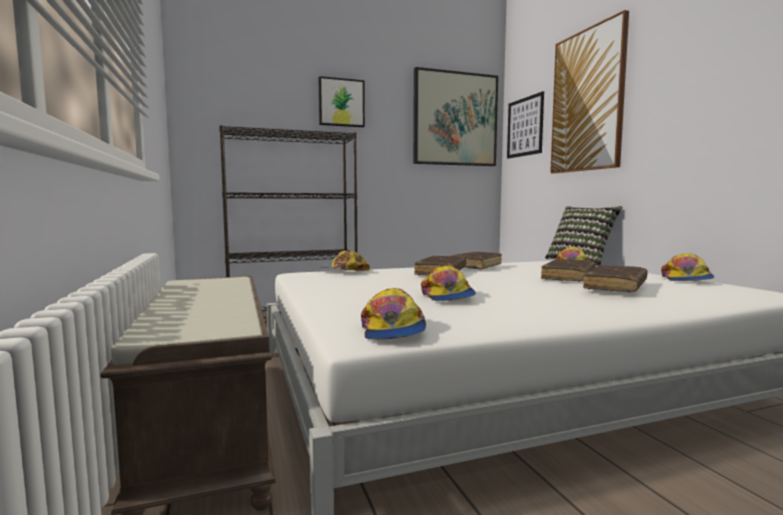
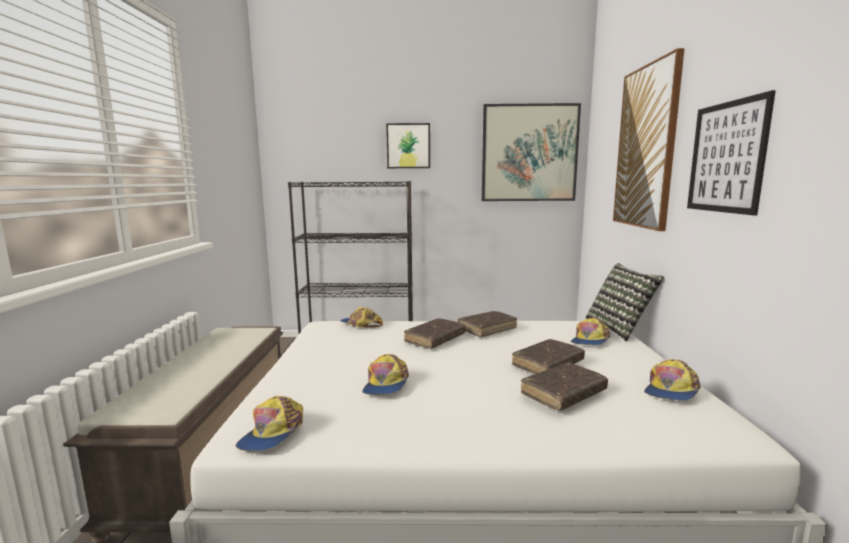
camera: 20 degrees right, 5 degrees up
picture [507,91,544,158] -> picture moved to [687,90,776,216]

